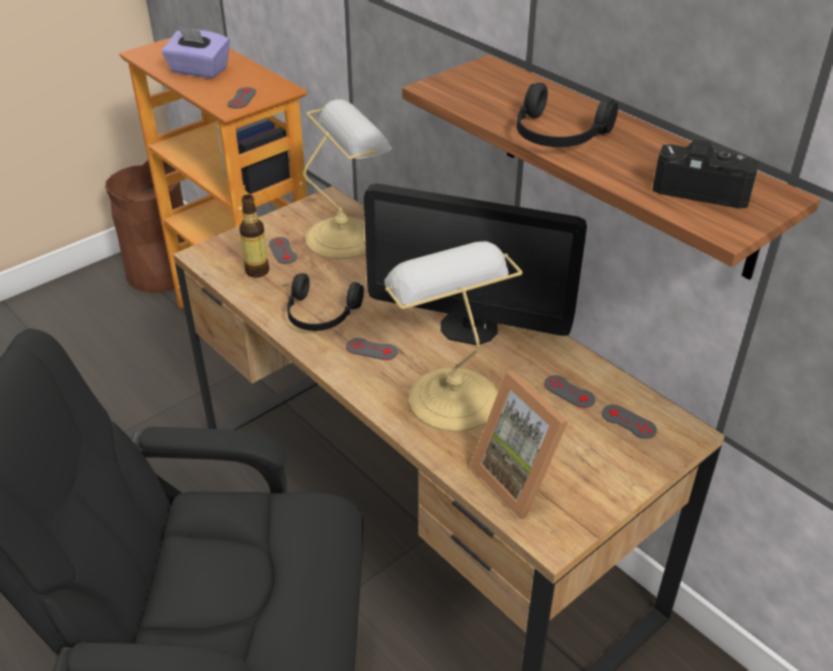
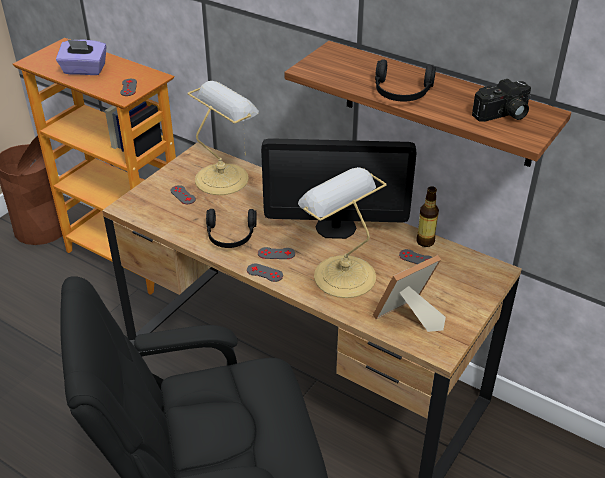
camera: 15 degrees left, 0 degrees up
bottle [239,195,269,278] -> bottle moved to [416,186,439,247]
picture frame [470,371,568,519] -> picture frame turned 105 degrees clockwise [373,255,446,332]
grey game controller [602,405,657,439] -> grey game controller moved to [247,264,283,282]
camera [652,139,759,208] -> camera turned 150 degrees clockwise [472,79,531,122]

